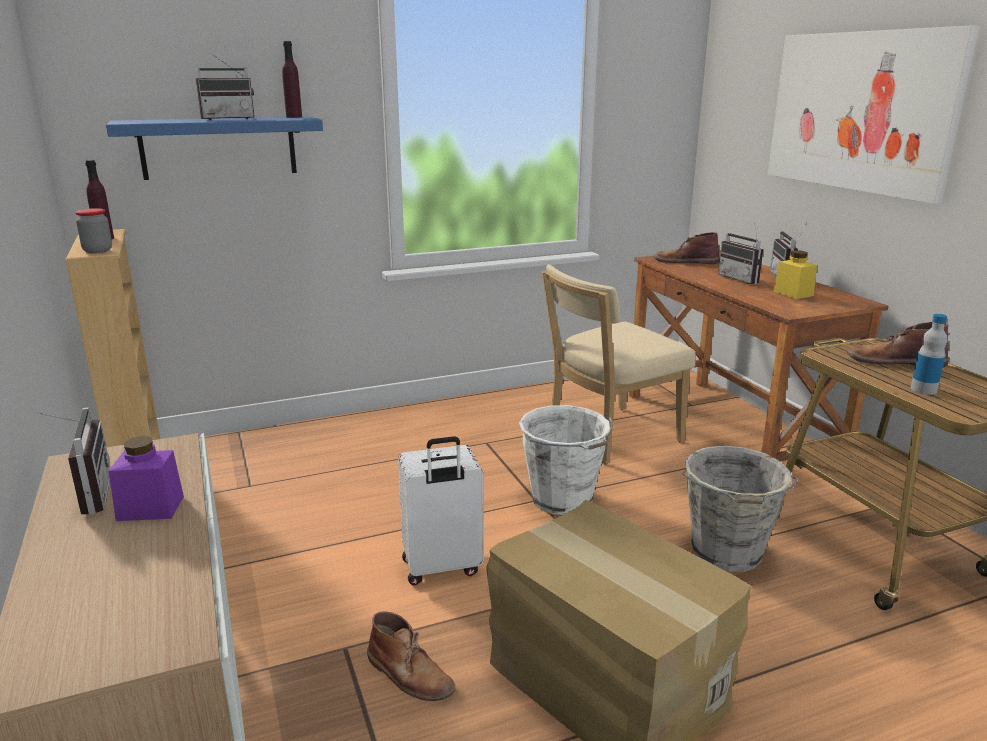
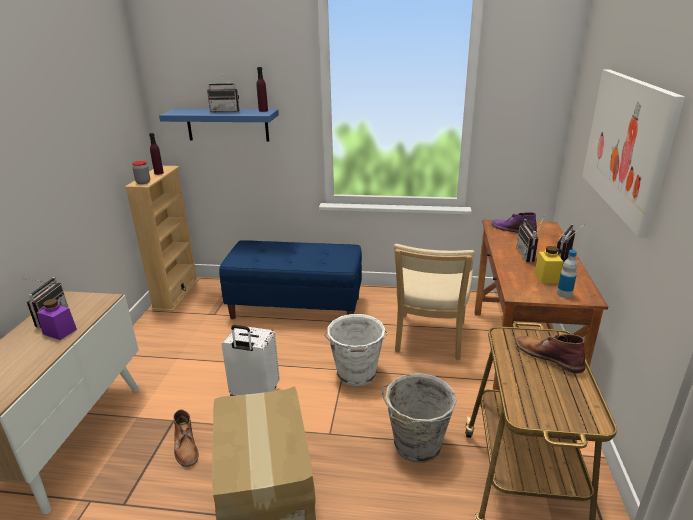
camera: 30 degrees right, 5 degrees up
beige chair [542,264,695,465] -> beige chair turned 75 degrees counterclockwise [394,244,475,360]
brown boot [653,232,720,264] -> purple boot [491,212,537,233]
bottle [911,314,947,395] -> bottle moved to [557,250,577,298]
none -> blue bench [219,240,362,319]

